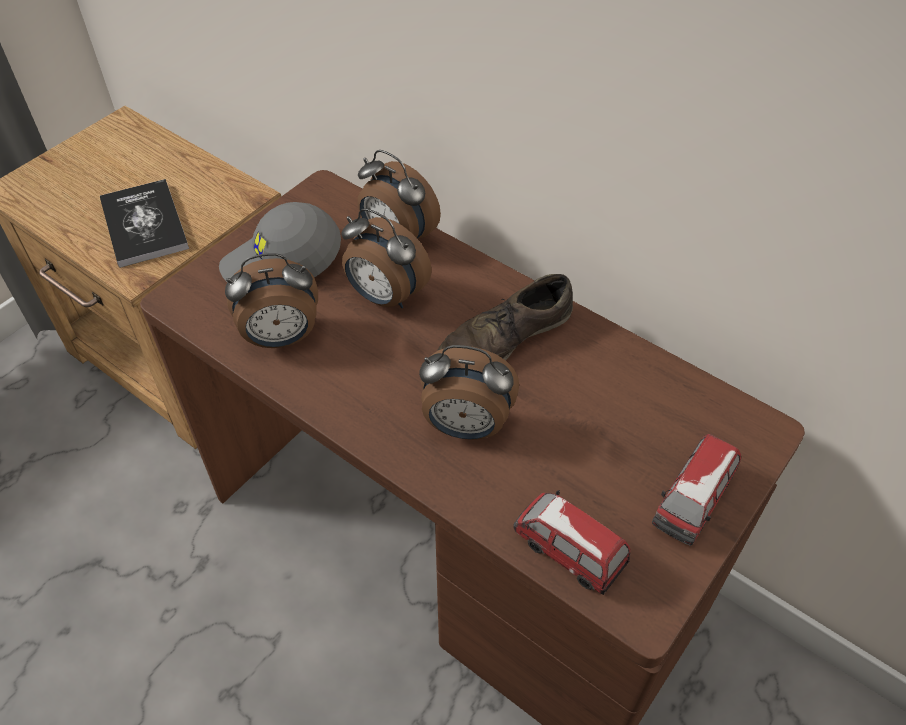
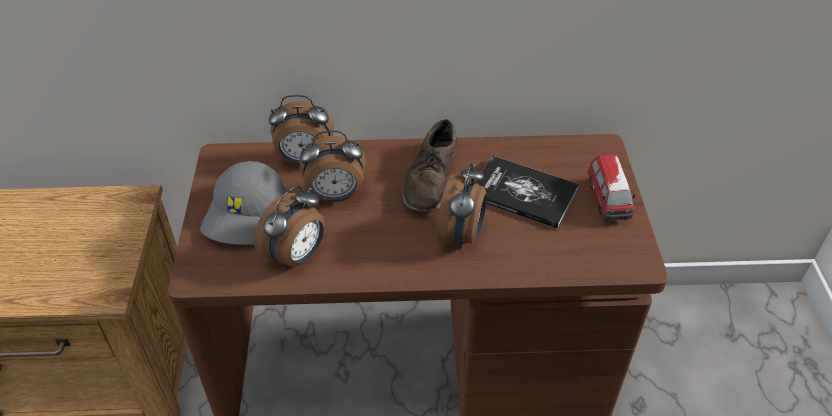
camera: 40 degrees left, 5 degrees down
book [100,179,189,268] -> book moved to [474,156,579,229]
alarm clock [419,345,519,440] -> alarm clock turned 45 degrees counterclockwise [436,163,487,250]
toy car [513,490,631,595] -> none

